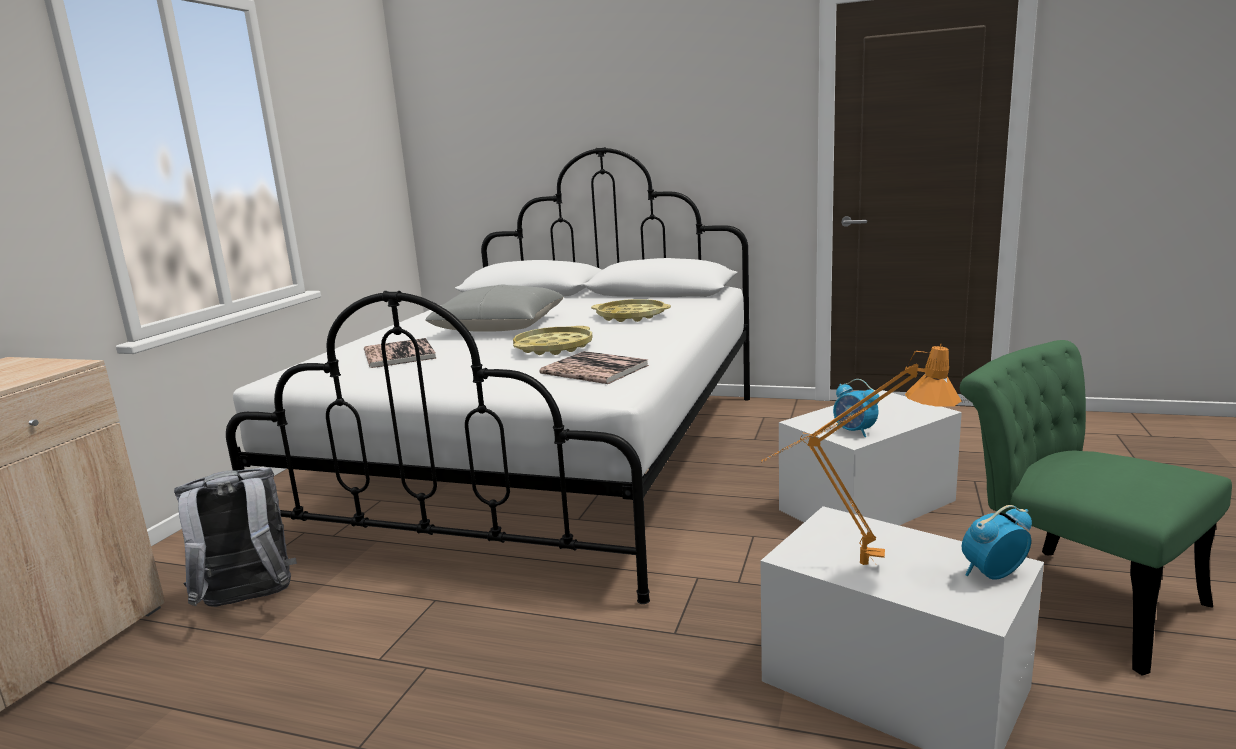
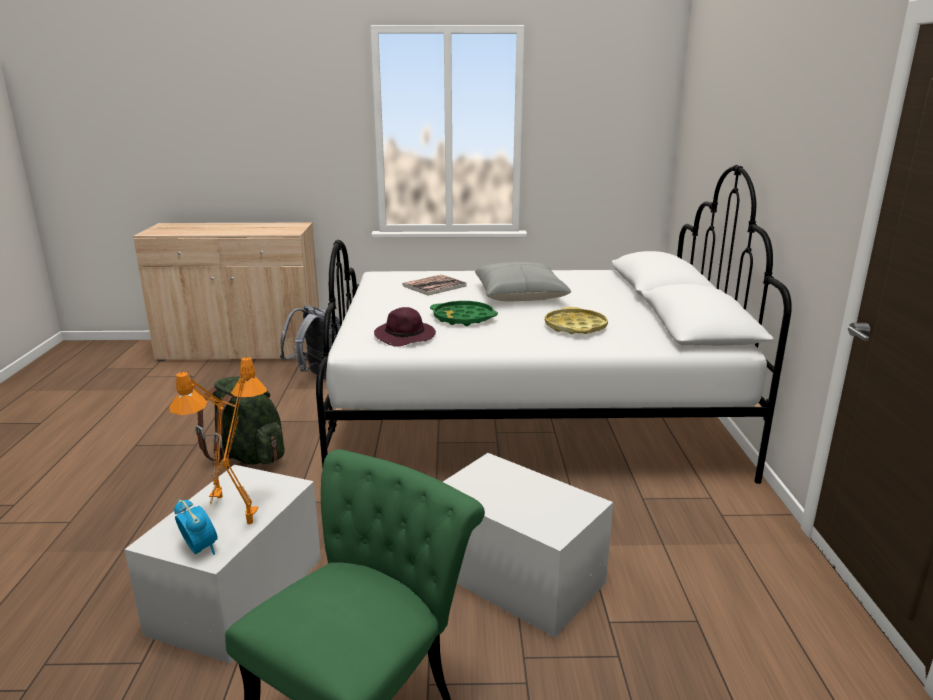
camera: 70 degrees right, 5 degrees up
yellow tray [513,326,592,355] -> green tray [430,301,498,326]
book [540,351,649,384] -> purple hat [374,307,436,347]
alarm clock [833,379,879,437] -> none
none -> green backpack [195,377,285,469]
none -> orange table lamp [211,357,267,524]

